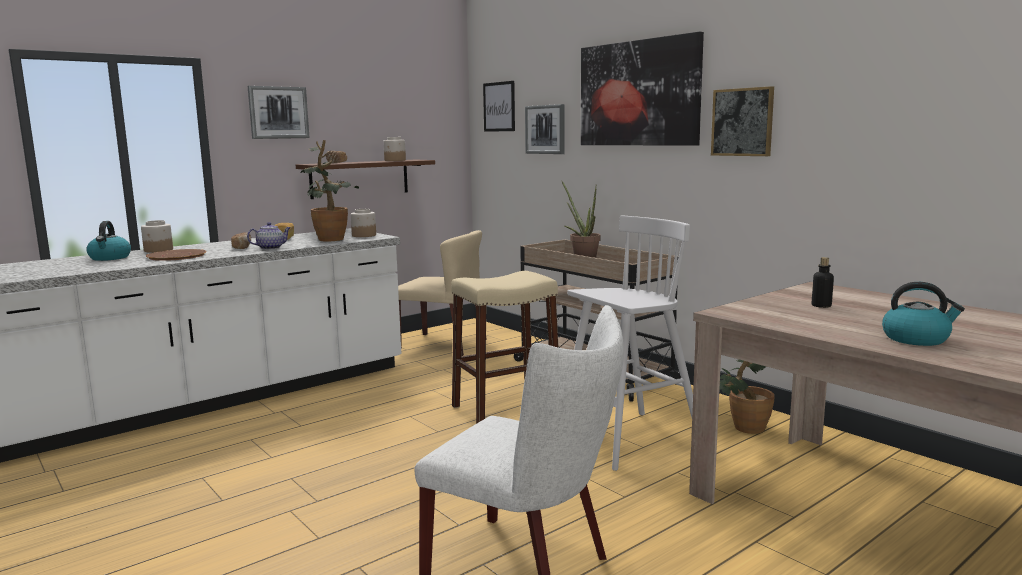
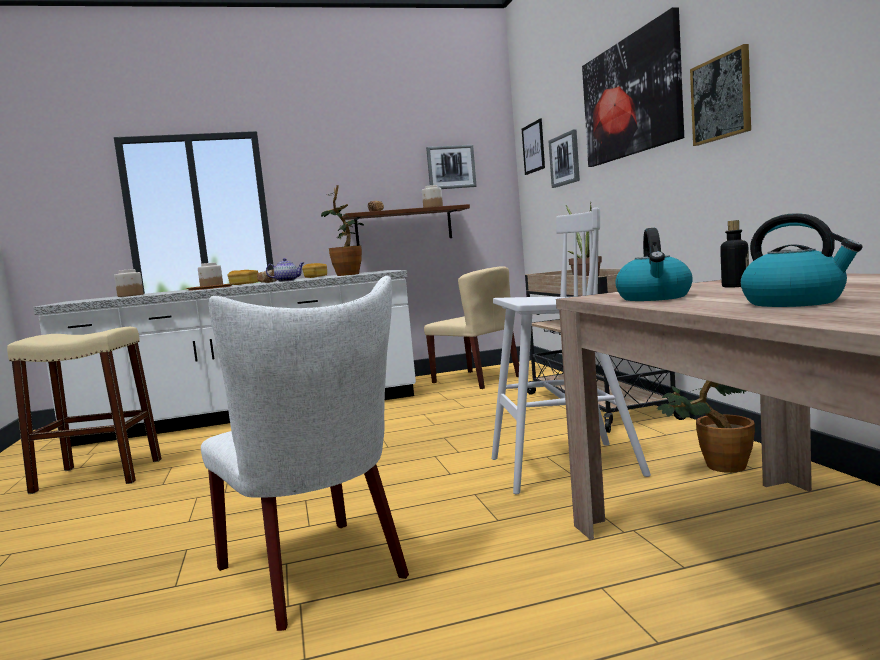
camera: 25 degrees right, 5 degrees down
kettle [86,221,131,261] -> kettle moved to [615,228,693,301]
picture [248,86,309,139] -> picture moved to [426,145,477,189]
jar [351,209,376,237] -> jar moved to [114,269,144,297]
beige stool [451,271,559,424] -> beige stool moved to [7,327,162,494]
none -> bread [228,270,258,285]

